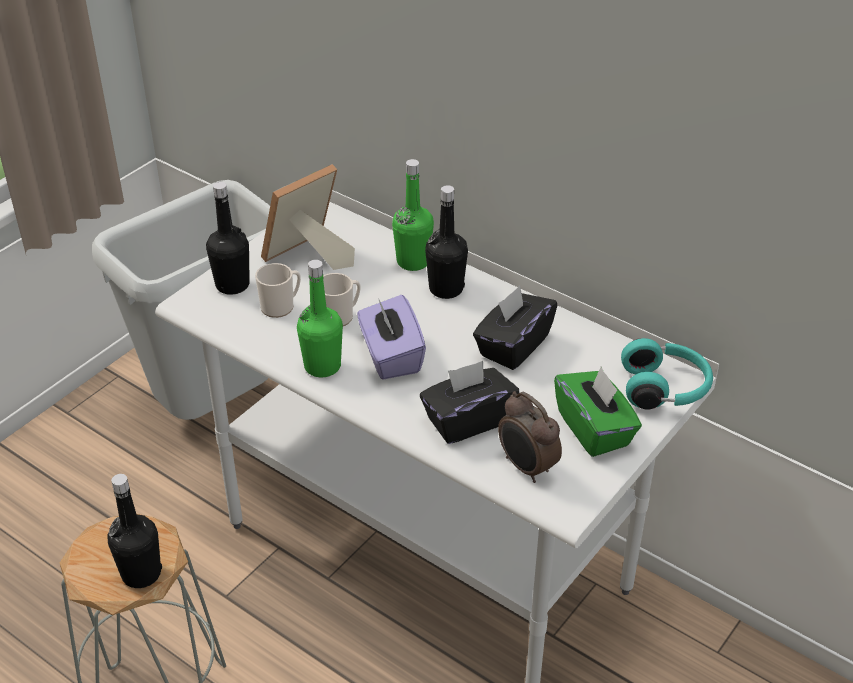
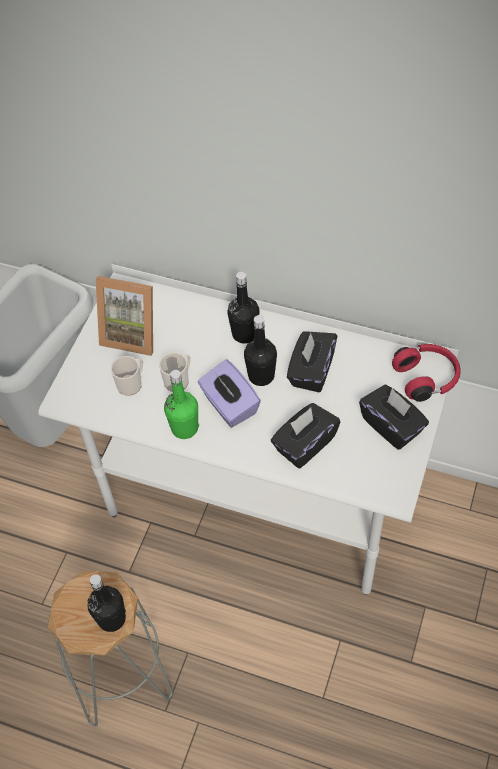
camera: 15 degrees left, 15 degrees up
black bottle [206,182,250,295] -> black bottle moved to [244,315,277,386]
picture frame [261,164,355,270] -> picture frame turned 105 degrees counterclockwise [96,276,153,356]
green bottle [392,159,434,271] -> none
alarm clock [498,391,562,483] -> none
green tissue box [554,366,642,457] -> black tissue box [359,385,429,450]
turquoise headphones [621,338,713,410] -> red headphones [392,344,461,402]

